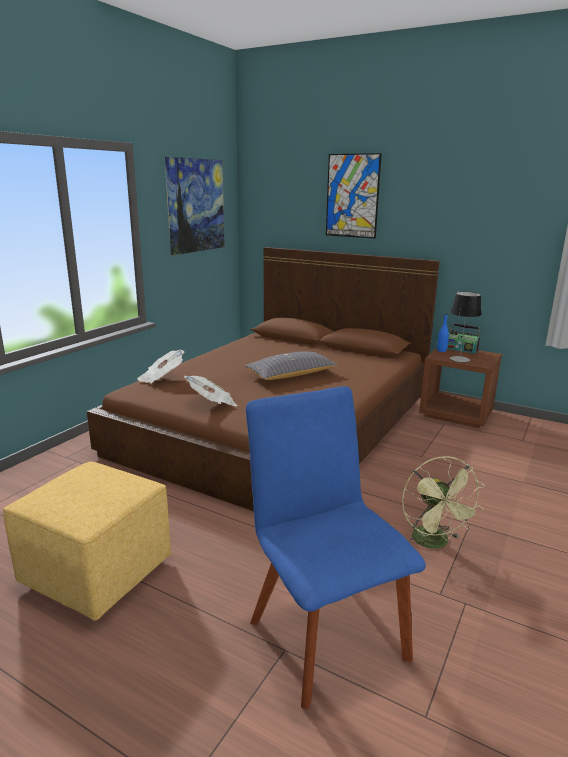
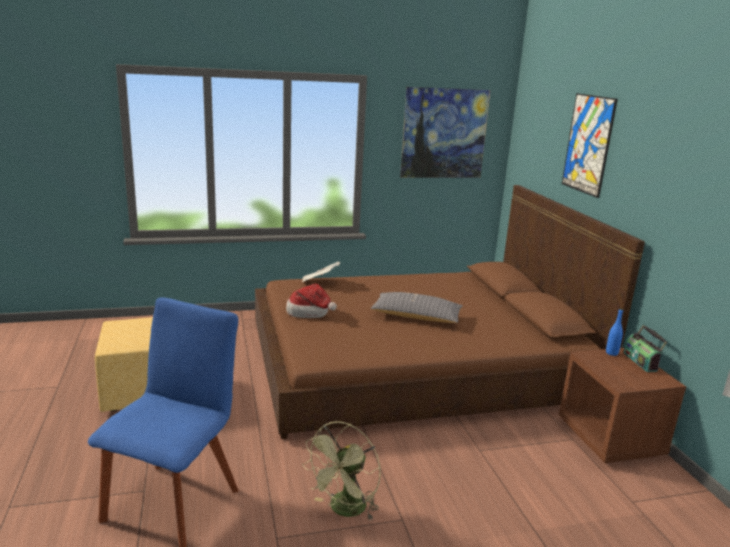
camera: 45 degrees right, 0 degrees up
newspaper [184,376,237,406] -> hat [286,283,337,318]
table lamp [450,291,482,362] -> none

